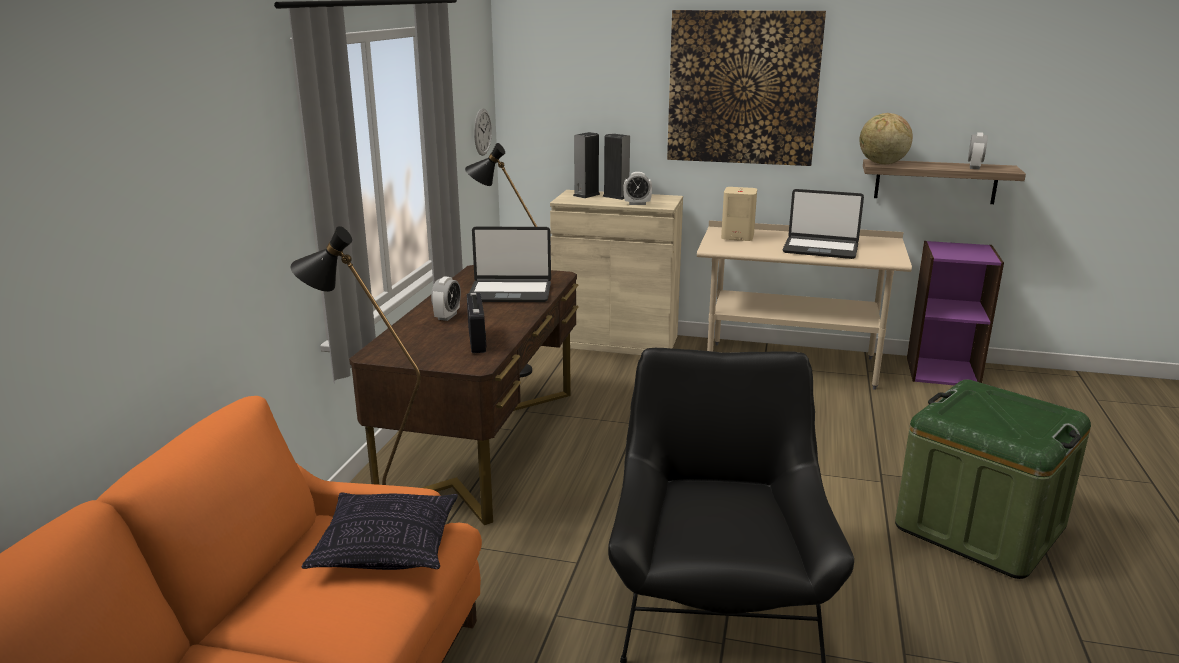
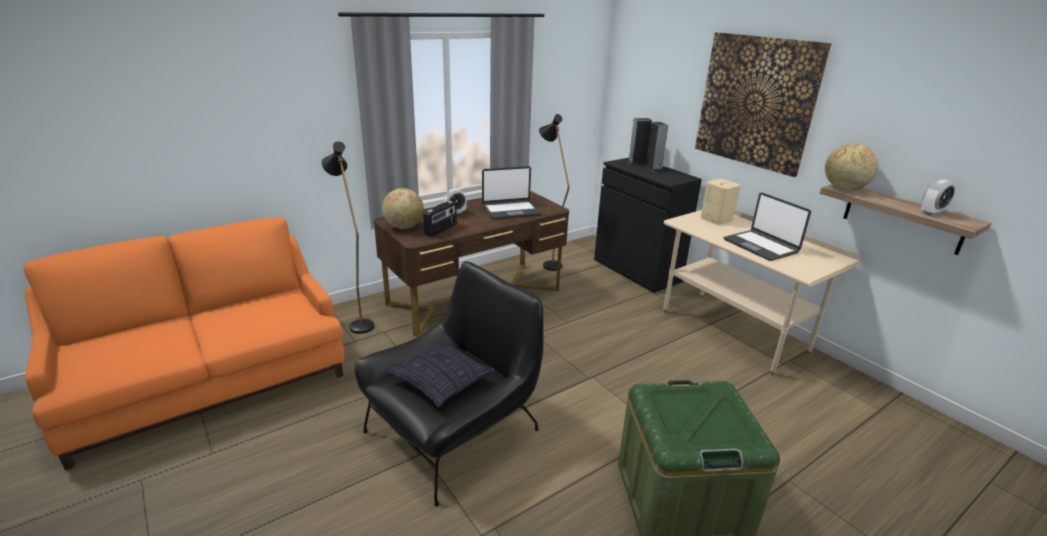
camera: 40 degrees right, 5 degrees up
pillow [302,492,458,570] -> pillow moved to [387,340,495,408]
laptop [469,227,551,302] -> laptop turned 60 degrees counterclockwise [482,166,541,219]
wall clock [474,108,492,156] -> none
beige cabinet [550,190,683,355] -> black cabinet [594,158,702,293]
alarm clock [624,172,652,205] -> none
purple bookcase [907,241,1004,385] -> none
none -> globe [382,188,424,229]

